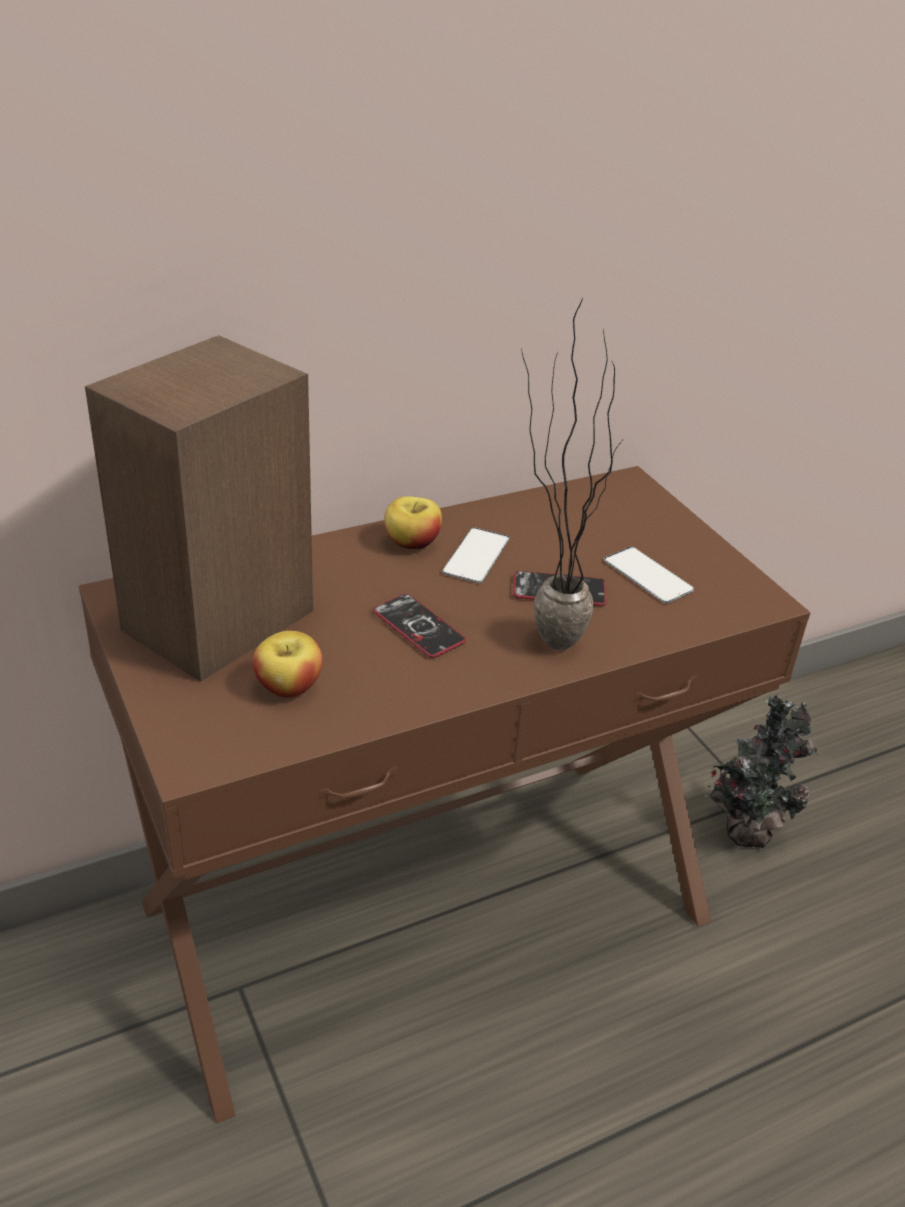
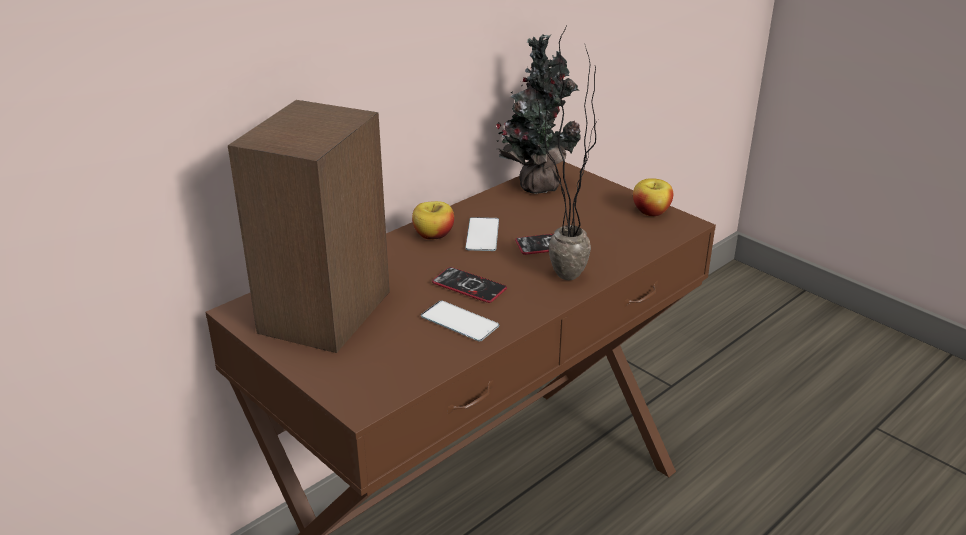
camera: 15 degrees left, 5 degrees down
apple [253,631,323,698] -> apple moved to [633,178,673,216]
phone [604,547,694,603] -> phone moved to [421,301,499,341]
potted plant [705,694,818,848] -> potted plant moved to [496,34,581,194]

